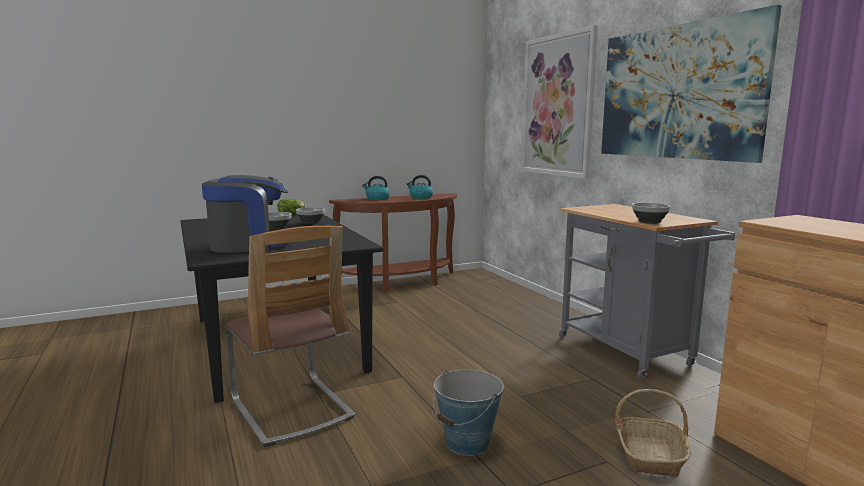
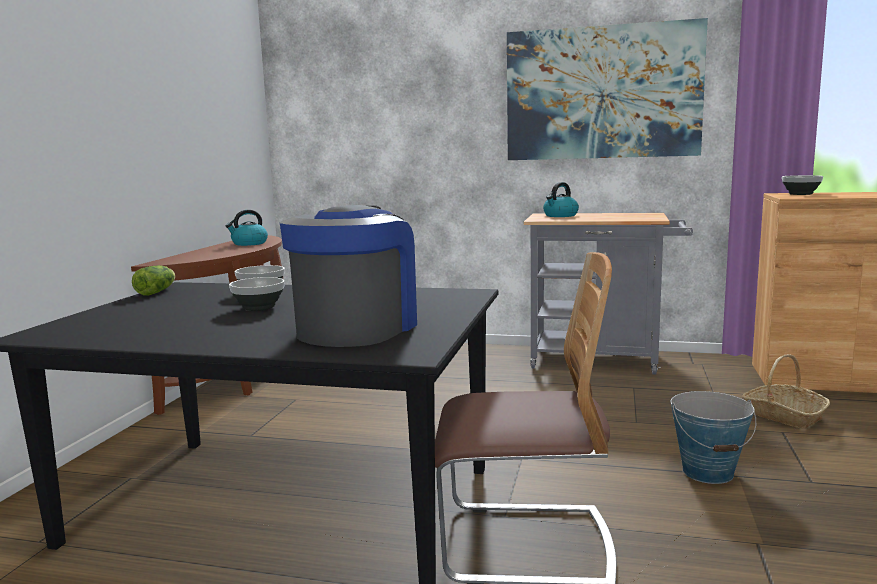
camera: 50 degrees left, 0 degrees up
kettle [362,176,390,200] -> kettle moved to [543,182,579,217]
picture [521,25,598,179] -> none
bowl [632,203,670,224] -> bowl moved to [782,175,823,195]

